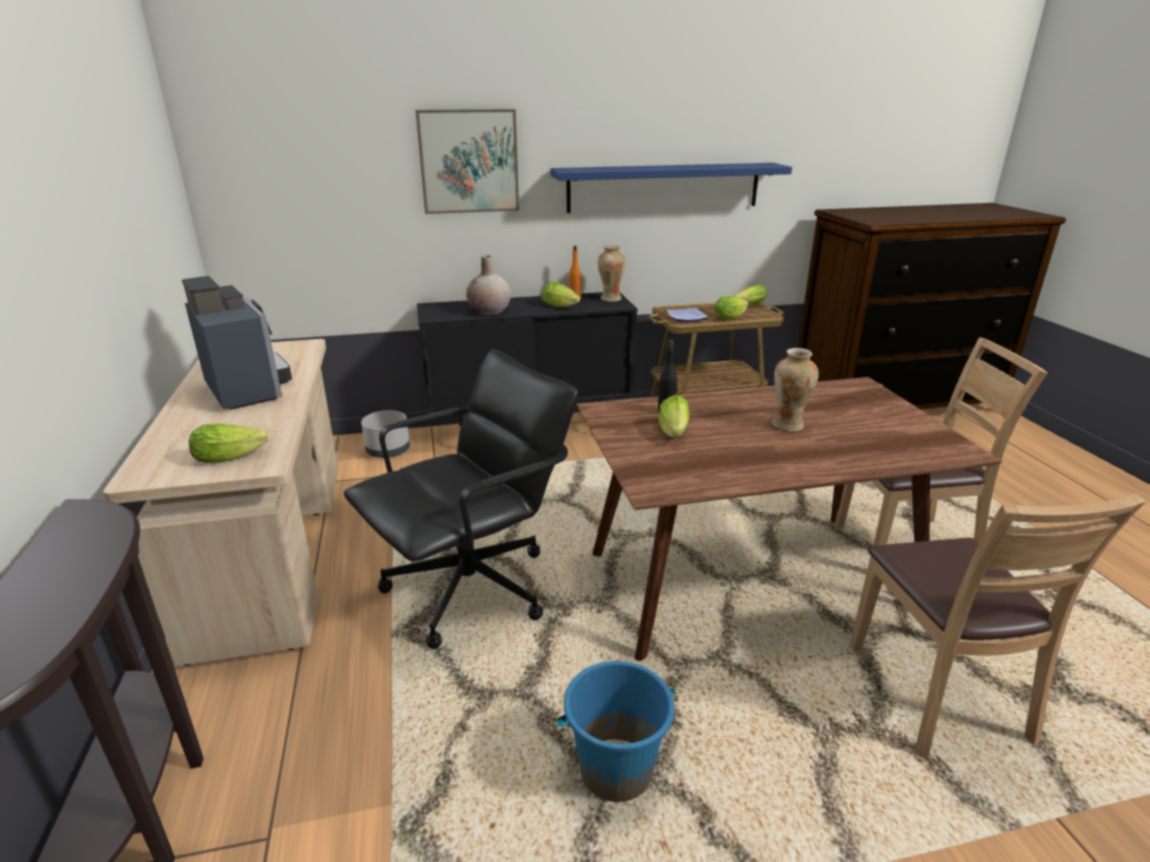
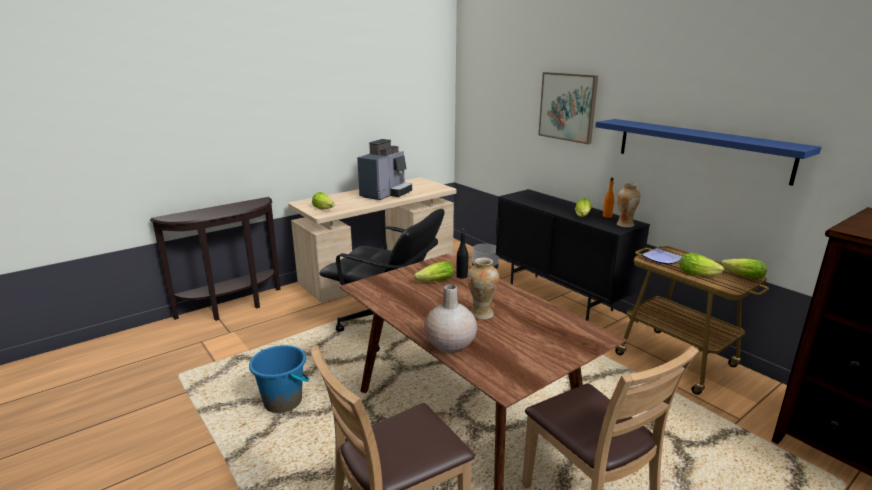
camera: 65 degrees right, 5 degrees down
beige vase [466,255,511,315] -> beige vase moved to [424,284,477,353]

